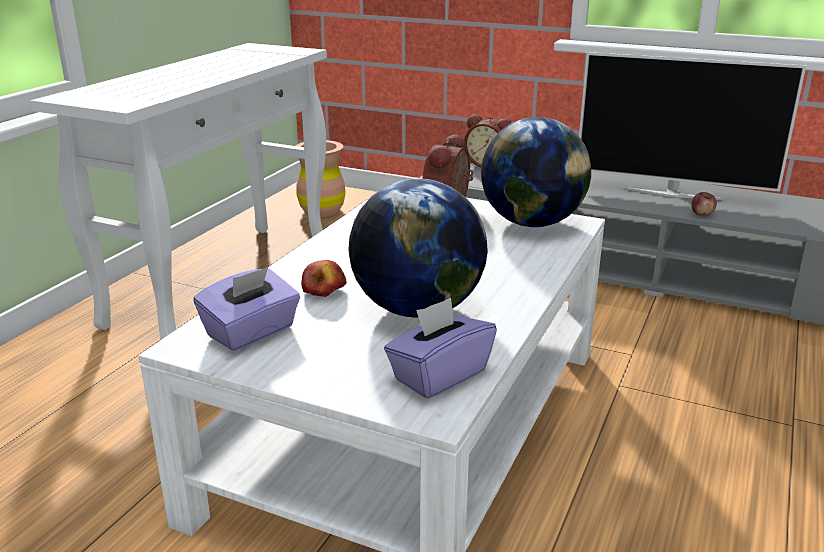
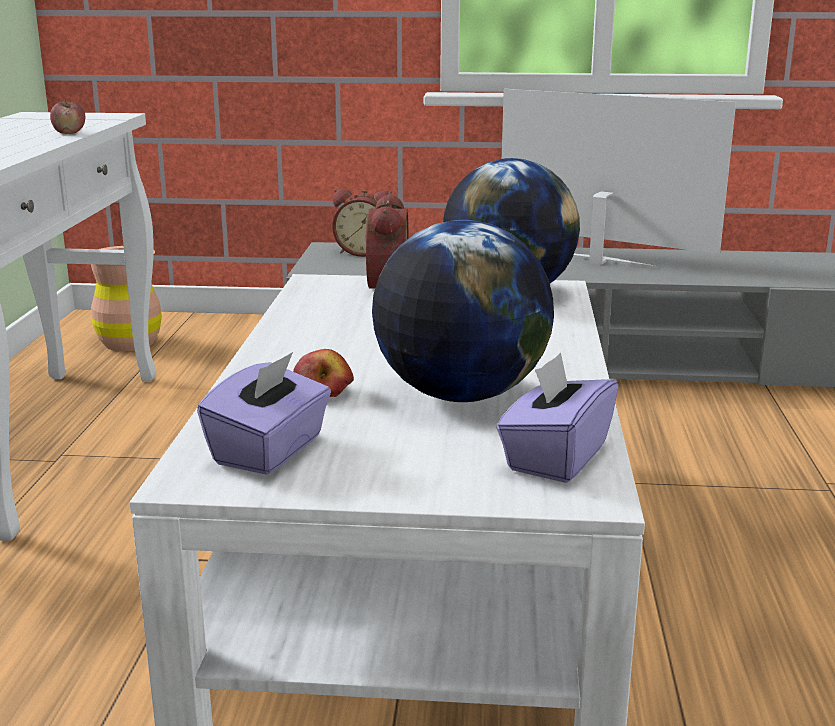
camera: 20 degrees left, 5 degrees down
television [579,52,806,200] -> television turned 150 degrees counterclockwise [502,89,736,269]
apple [691,192,717,216] -> apple moved to [50,100,86,134]

